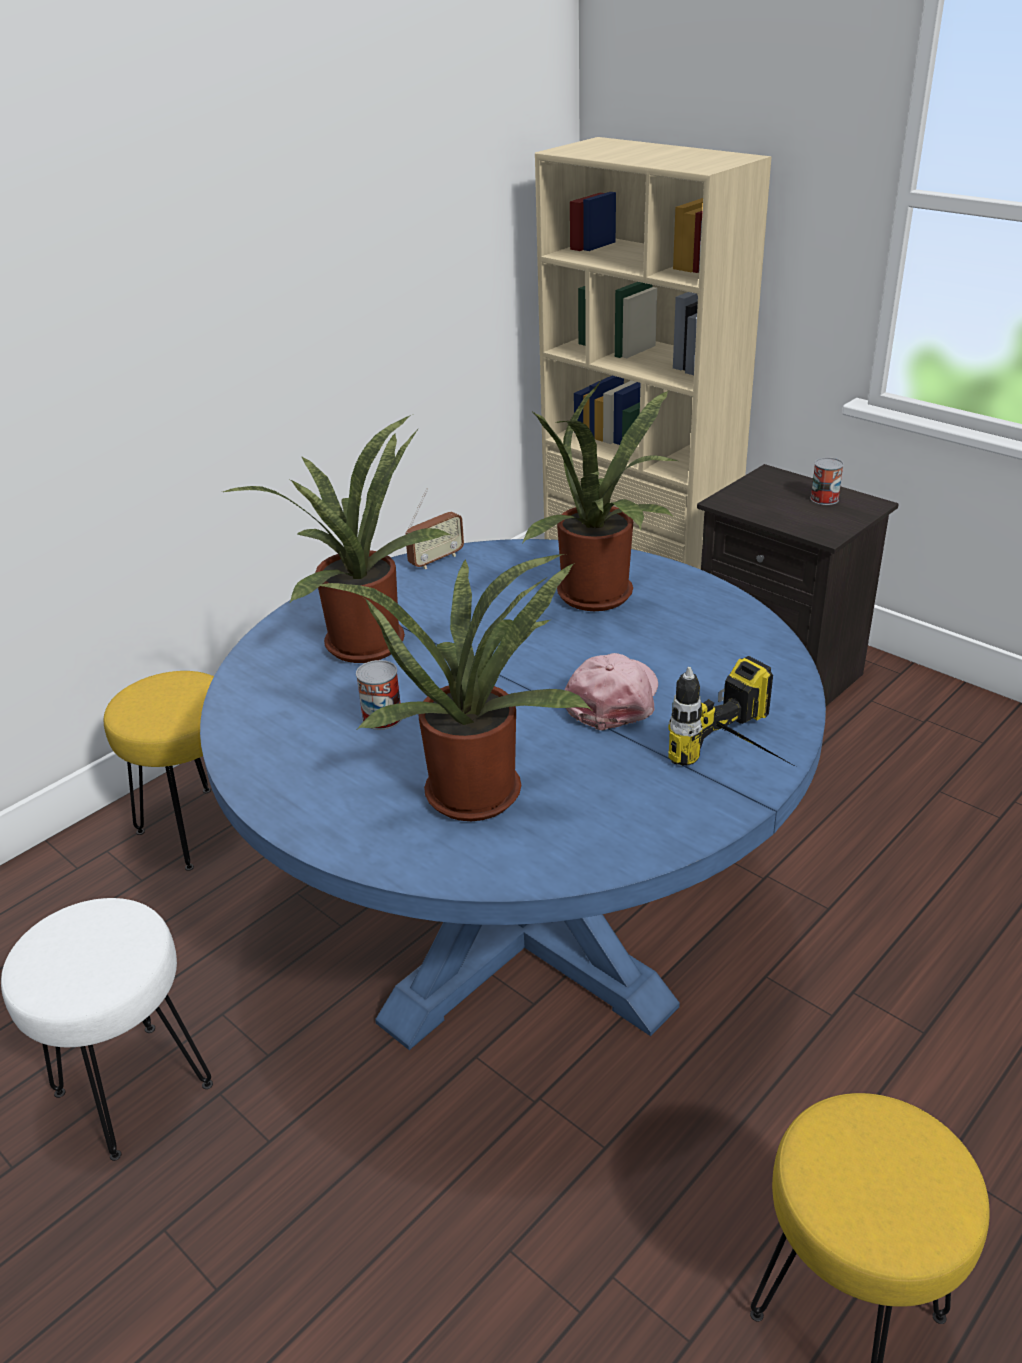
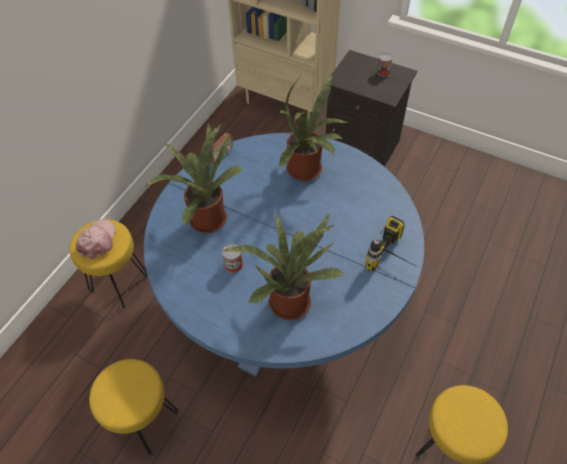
camera: 15 degrees left, 20 degrees up
white stool [1,898,213,1161] -> yellow stool [89,359,179,456]
pink cap [565,653,658,731] -> pink cap moved to [76,219,115,259]

